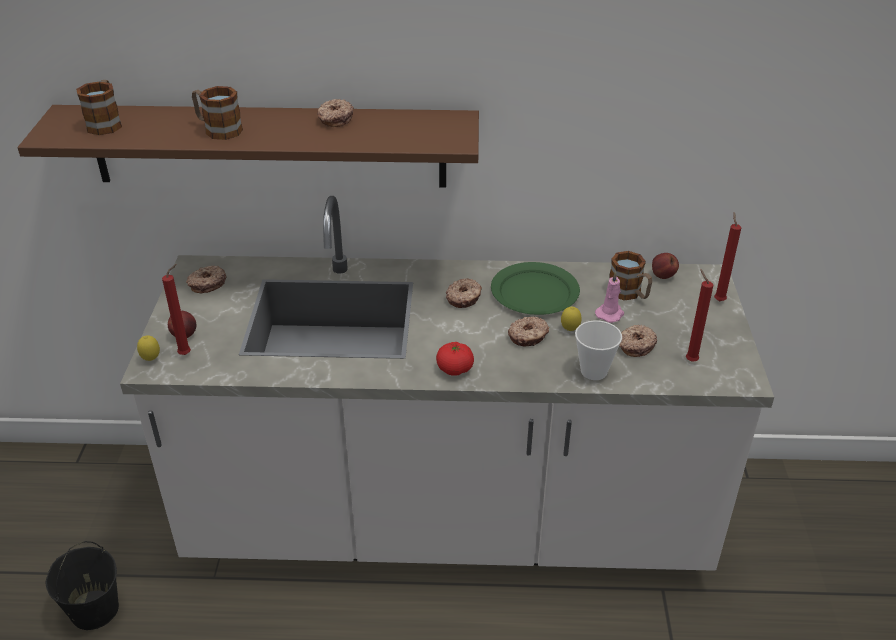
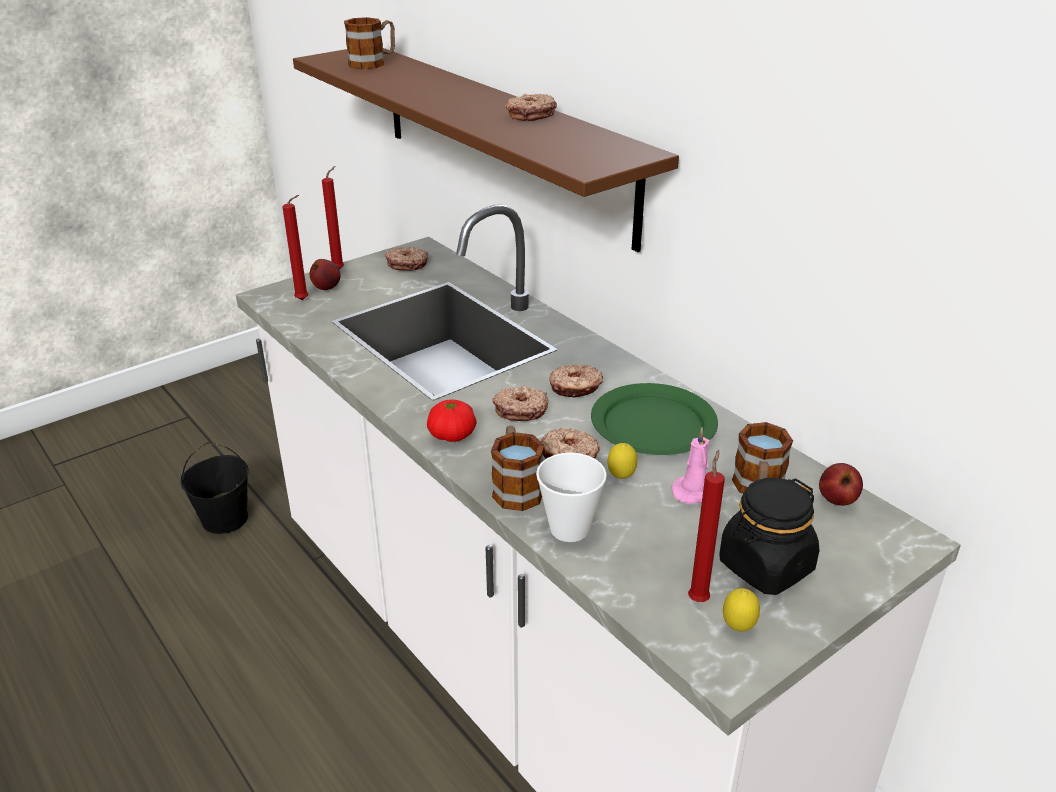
camera: 50 degrees right, 5 degrees down
lemon [137,335,160,361] -> lemon moved to [723,588,760,631]
mug [192,86,243,140] -> mug moved to [491,426,544,511]
donut [619,325,657,357] -> donut moved to [492,386,548,421]
red candle [714,212,741,301] -> red candle moved to [322,166,344,269]
none -> black jar [719,478,820,595]

